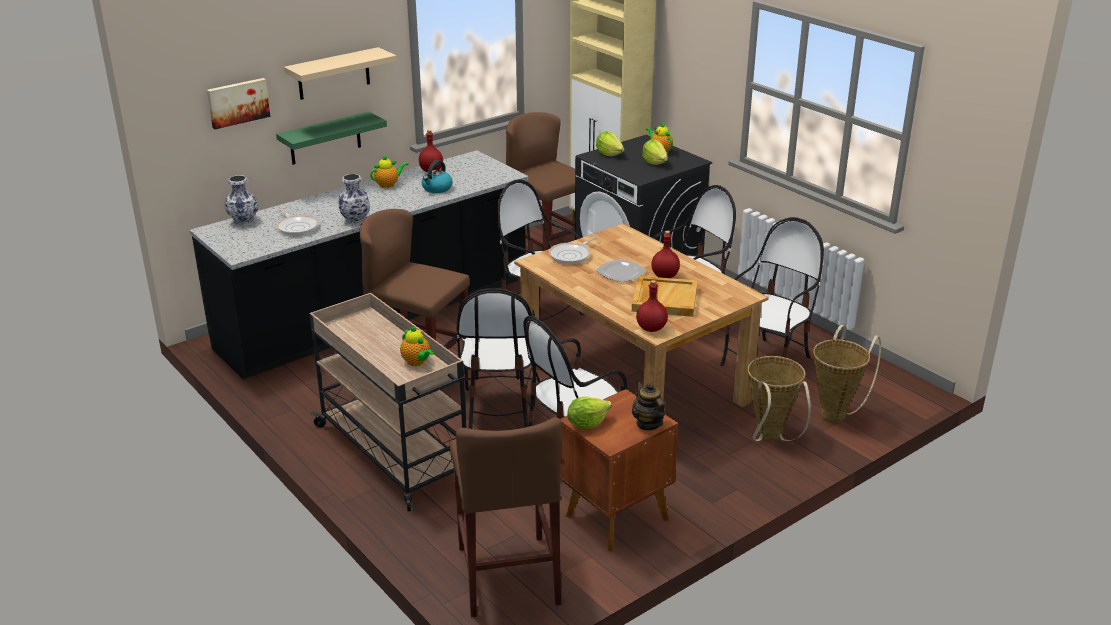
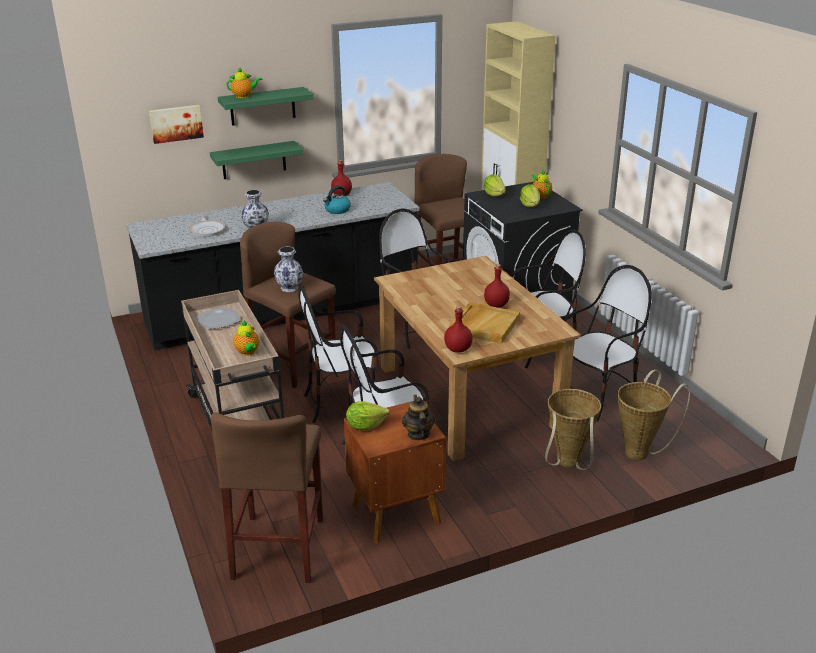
camera: 15 degrees right, 0 degrees up
vase [224,175,258,226] -> vase moved to [274,246,303,292]
beige shelf [284,47,397,100] -> green shelf [218,87,313,126]
teapot [370,155,409,188] -> teapot moved to [226,68,263,98]
chair [456,288,537,429] -> chair turned 60 degrees clockwise [298,283,378,423]
frying pan [549,236,598,264] -> none
plate [596,259,646,282] -> plate moved to [197,307,240,329]

